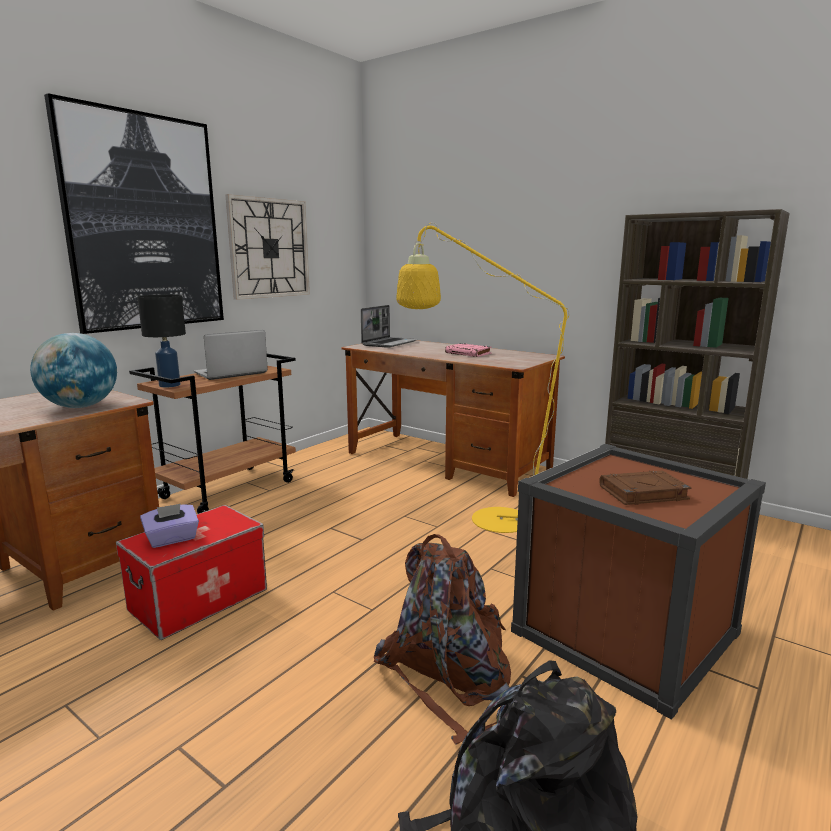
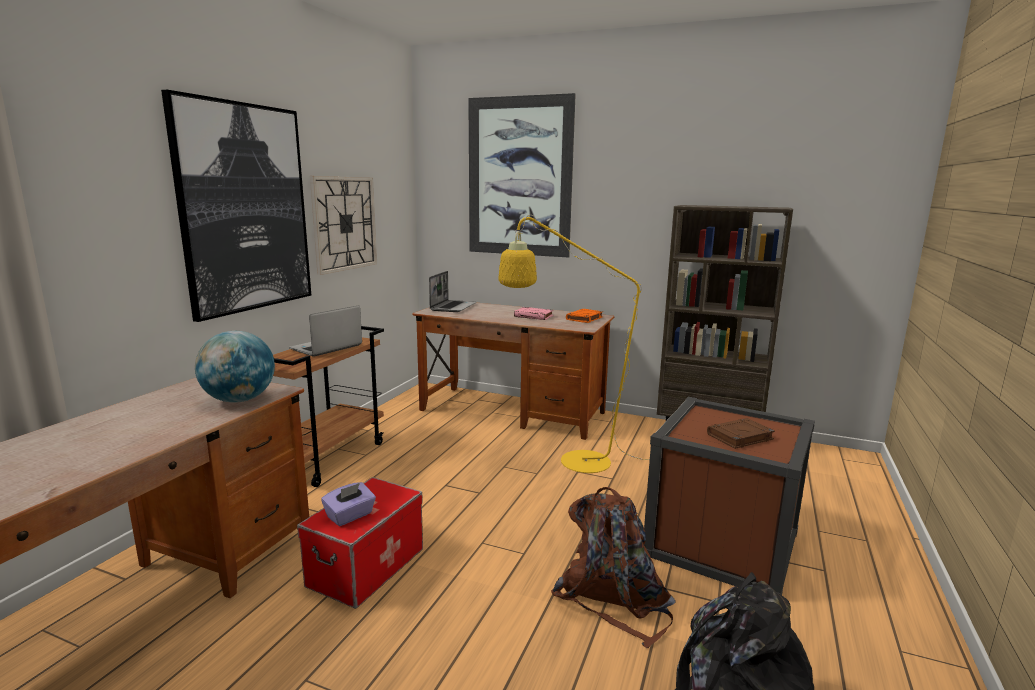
camera: 15 degrees left, 0 degrees up
black table lamp [137,294,186,387] -> none
none -> picture [468,93,576,258]
none -> orange book [566,309,603,323]

